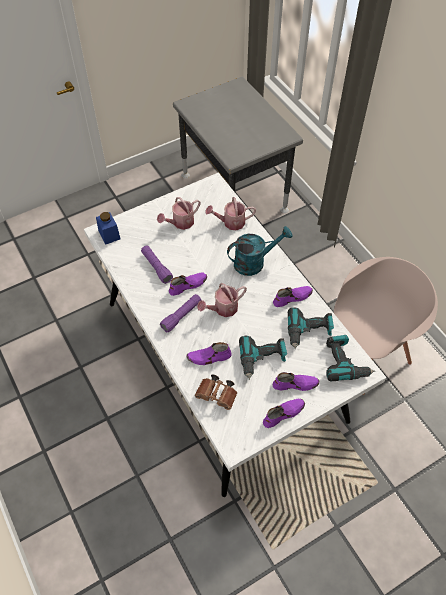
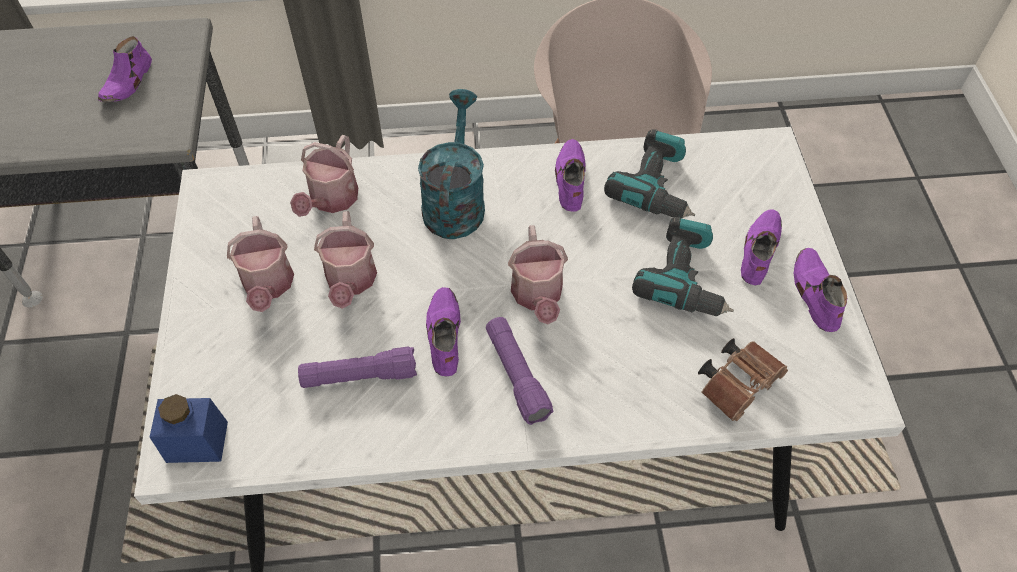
camera: 65 degrees left, 0 degrees up
purple shoe [186,342,232,365] -> purple shoe moved to [98,36,152,103]
power drill [326,335,375,381] -> none
none -> watering can [314,211,377,309]

